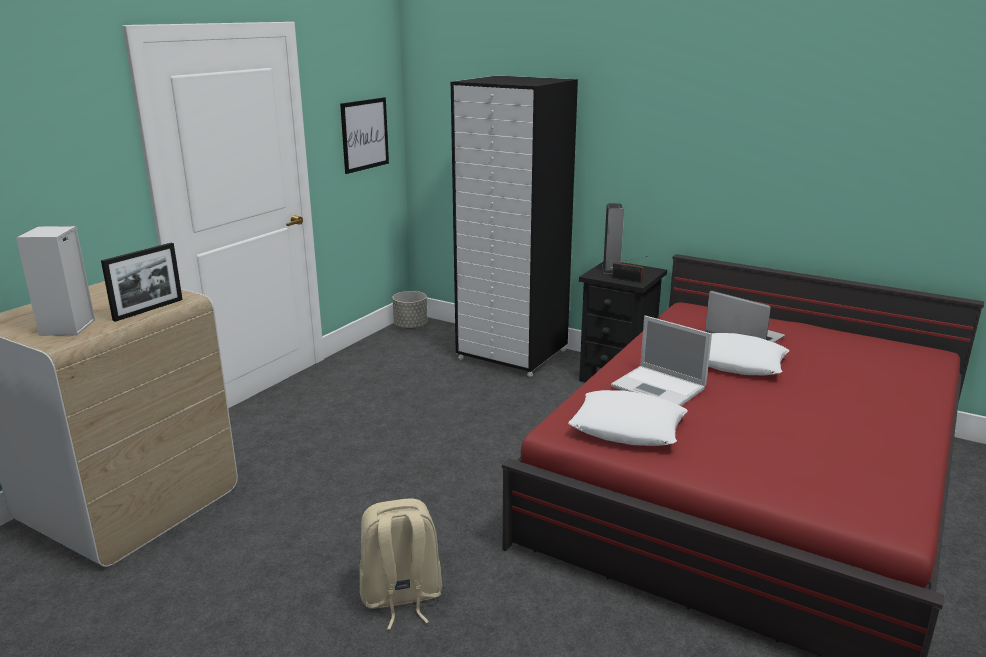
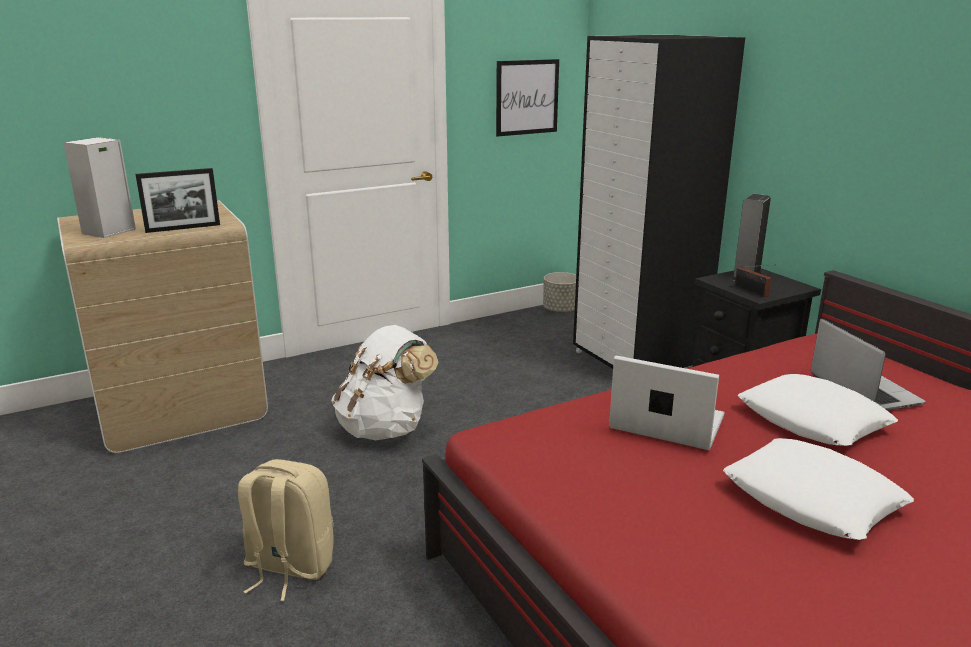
camera: 30 degrees right, 0 degrees up
white pillow [569,390,688,446] -> white pillow moved to [723,438,914,540]
laptop [611,316,712,406] -> laptop turned 135 degrees clockwise [609,355,724,450]
none -> white backpack [331,325,439,440]

